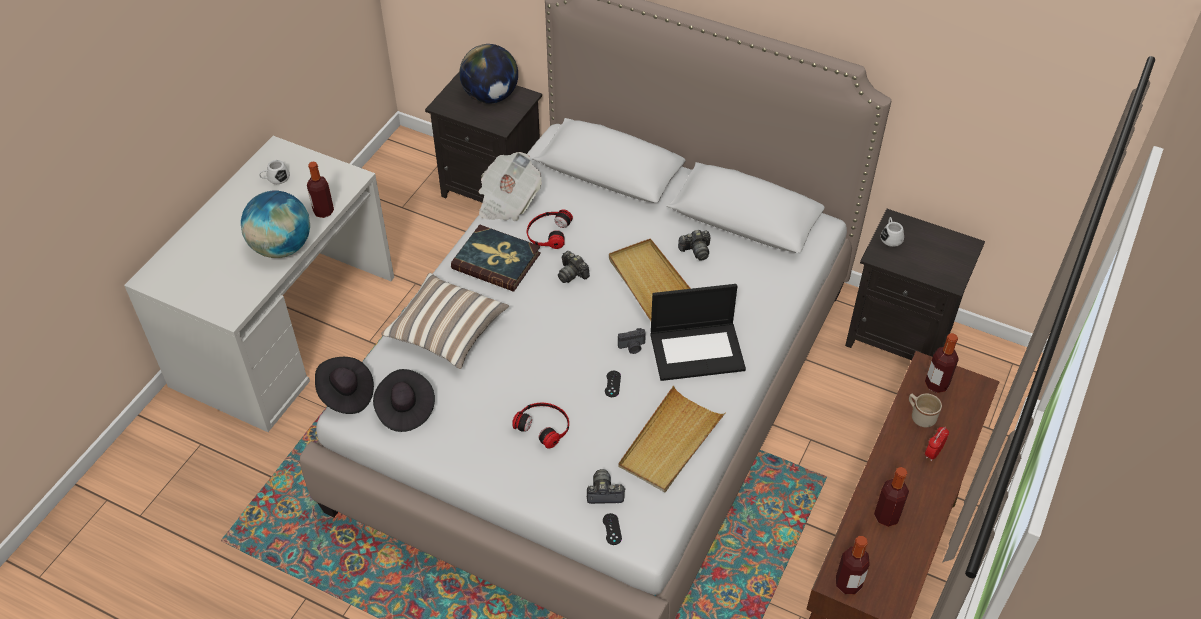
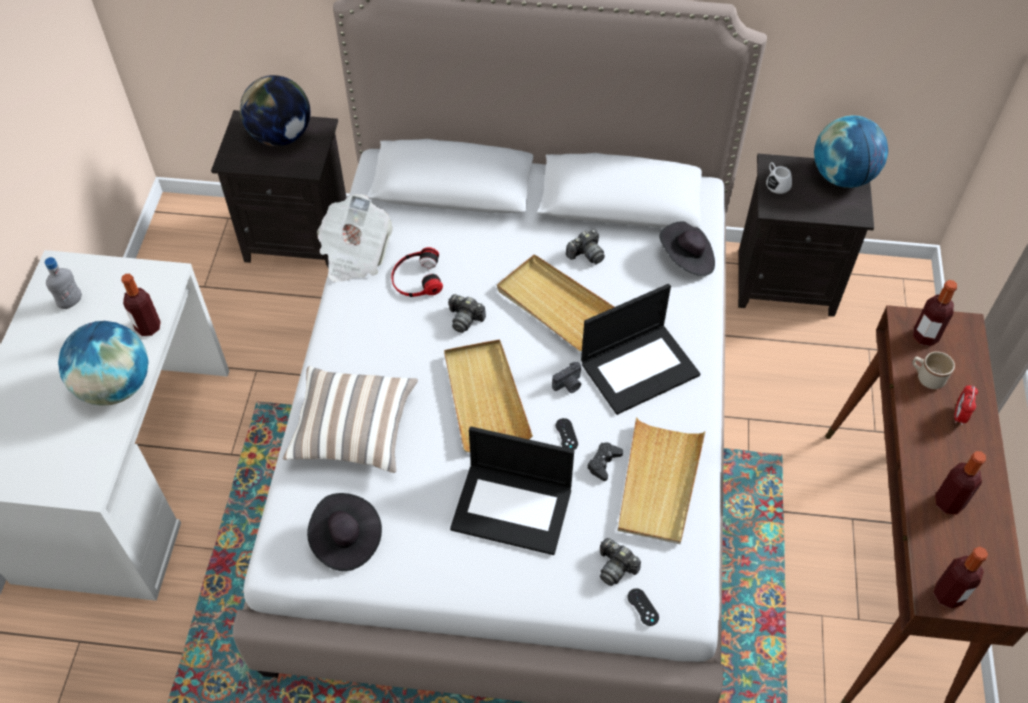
camera: 20 degrees left, 5 degrees up
white mug [259,160,290,184] -> grey bottle [44,257,82,309]
black hat [315,357,374,414] -> black hat moved to [659,221,715,276]
book [451,225,541,292] -> none
headphones [512,403,569,449] -> laptop [450,426,574,555]
camera [587,469,626,504] -> camera turned 120 degrees counterclockwise [600,538,641,586]
none -> beige tray [444,339,533,452]
none -> black game controller [587,442,623,481]
none -> globe [814,115,888,188]

